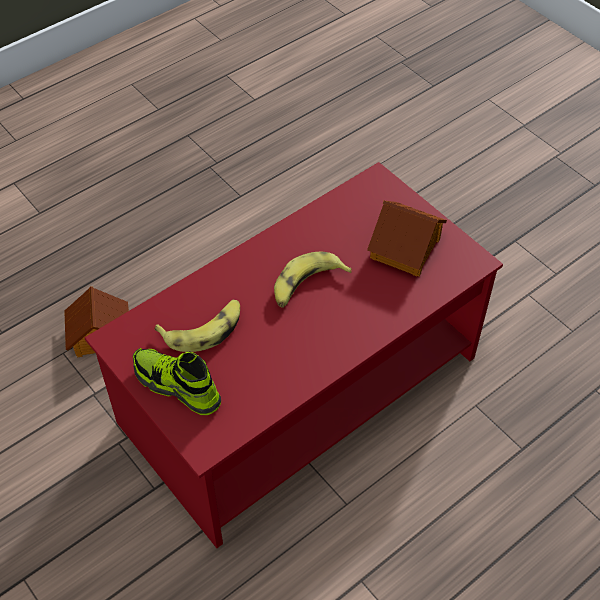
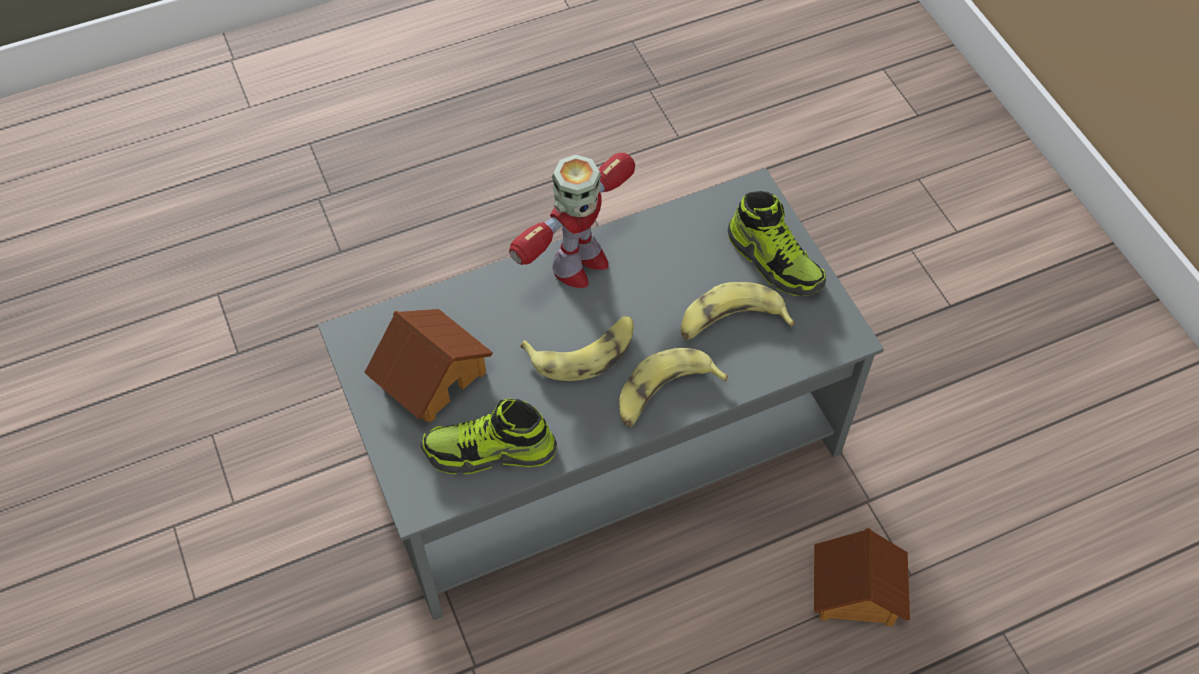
camera: 165 degrees left, 5 degrees up
red coffee table [85,162,503,548] -> grey coffee table [318,168,884,620]
none -> shoe [420,398,557,474]
none -> toy robot [509,153,635,288]
none -> banana [619,348,728,427]

